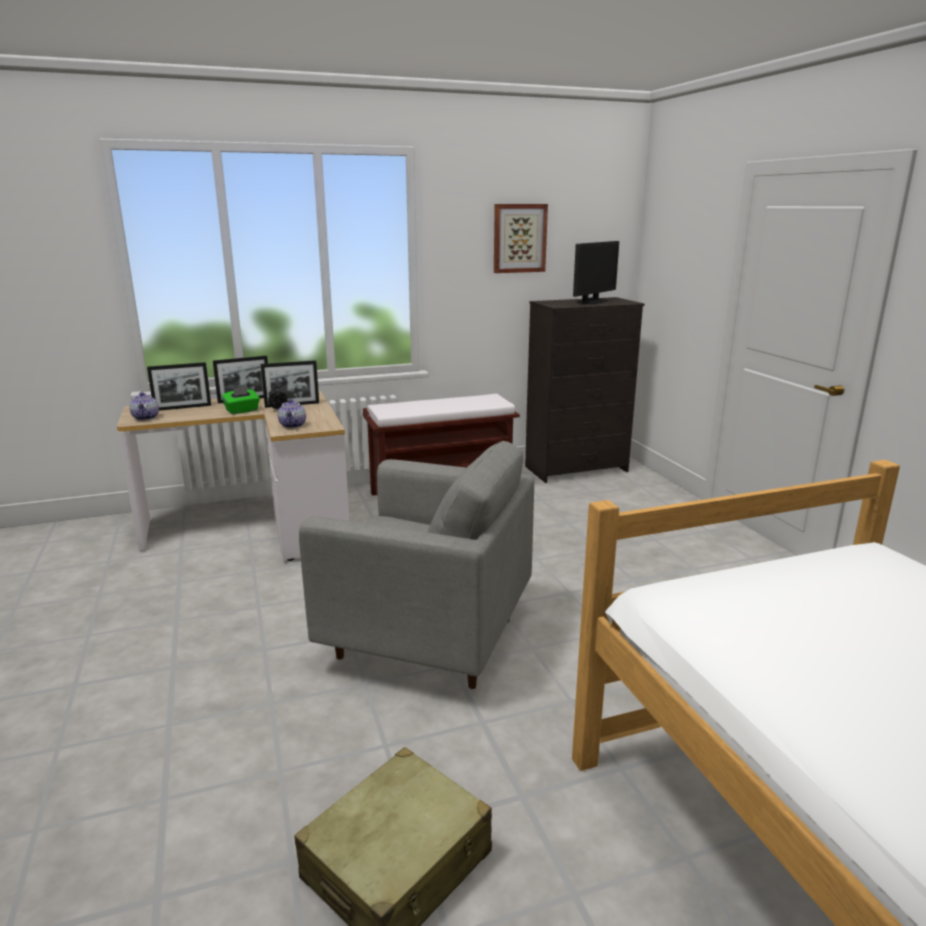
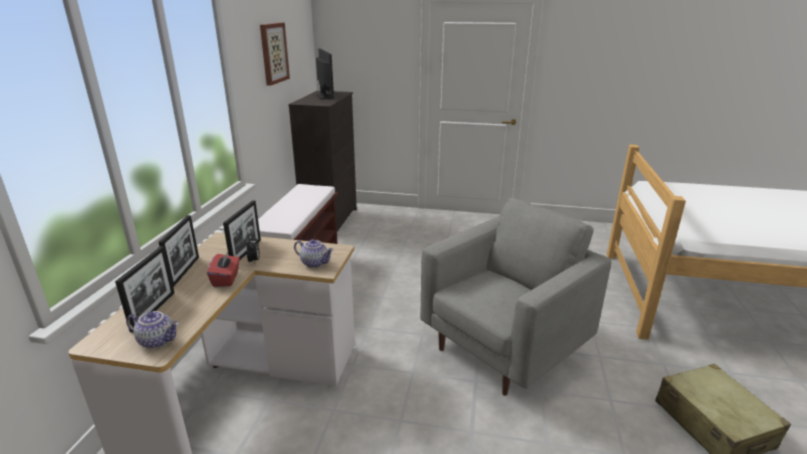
camera: 60 degrees left, 5 degrees up
green tissue box [221,386,260,414] -> red tissue box [207,250,240,287]

